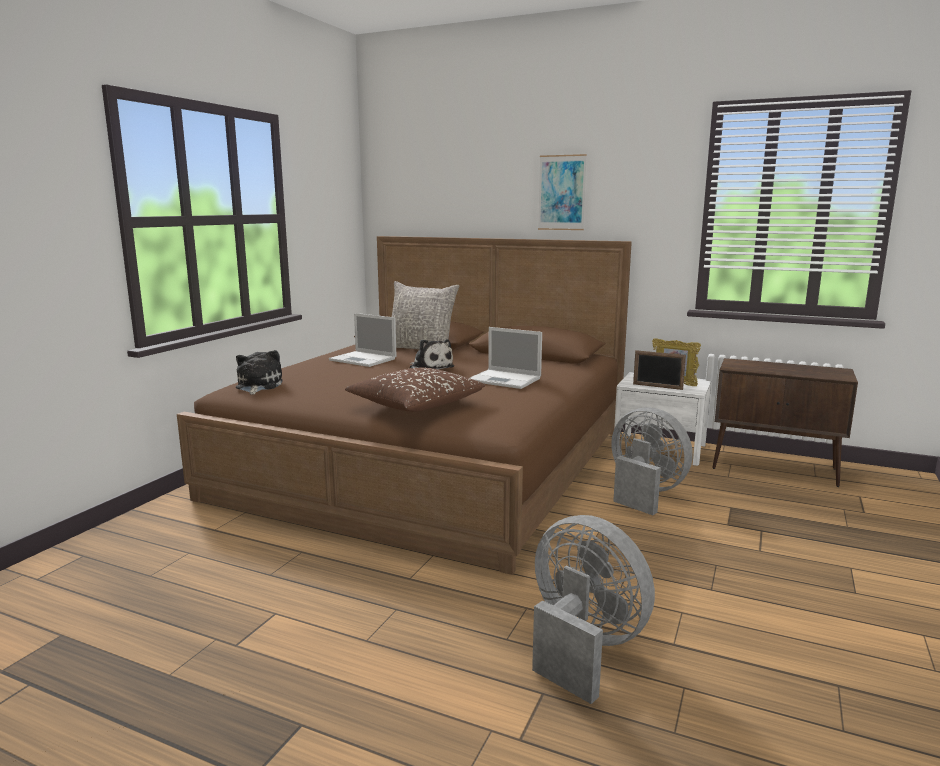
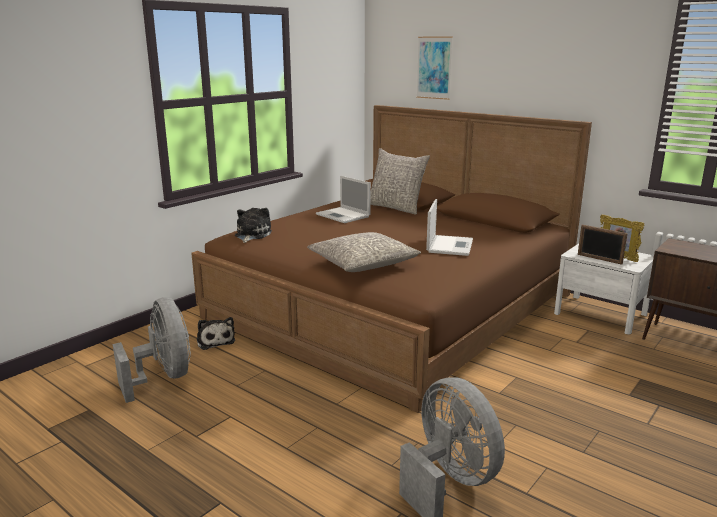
camera: 15 degrees right, 5 degrees up
brown pillow [345,368,485,412] -> grey pillow [307,232,421,272]
plush toy [410,339,454,370] -> plush toy moved to [197,317,235,350]
laptop [470,327,542,389] -> laptop turned 120 degrees counterclockwise [426,199,473,256]
picture [538,154,587,230] -> picture moved to [416,36,453,100]
grey fan [611,407,693,515] -> grey fan moved to [113,297,191,403]

